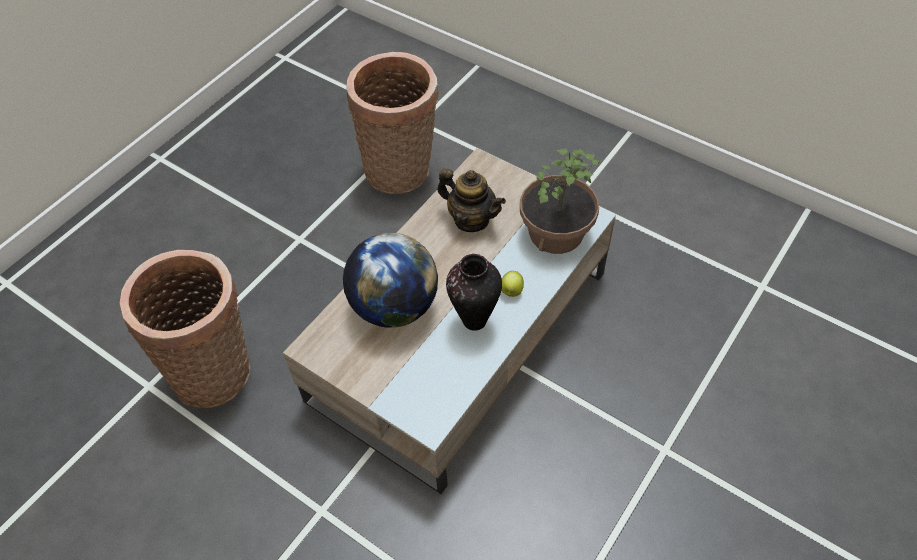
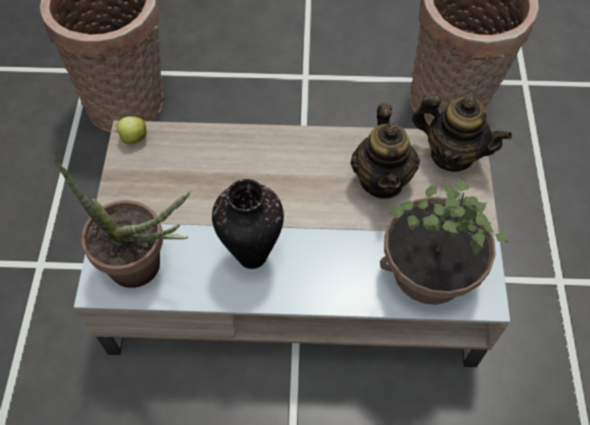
camera: 55 degrees right, 5 degrees up
globe [343,233,438,328] -> none
apple [501,271,524,297] -> apple moved to [114,116,147,145]
none -> potted plant [52,155,191,288]
none -> teapot [412,93,512,172]

